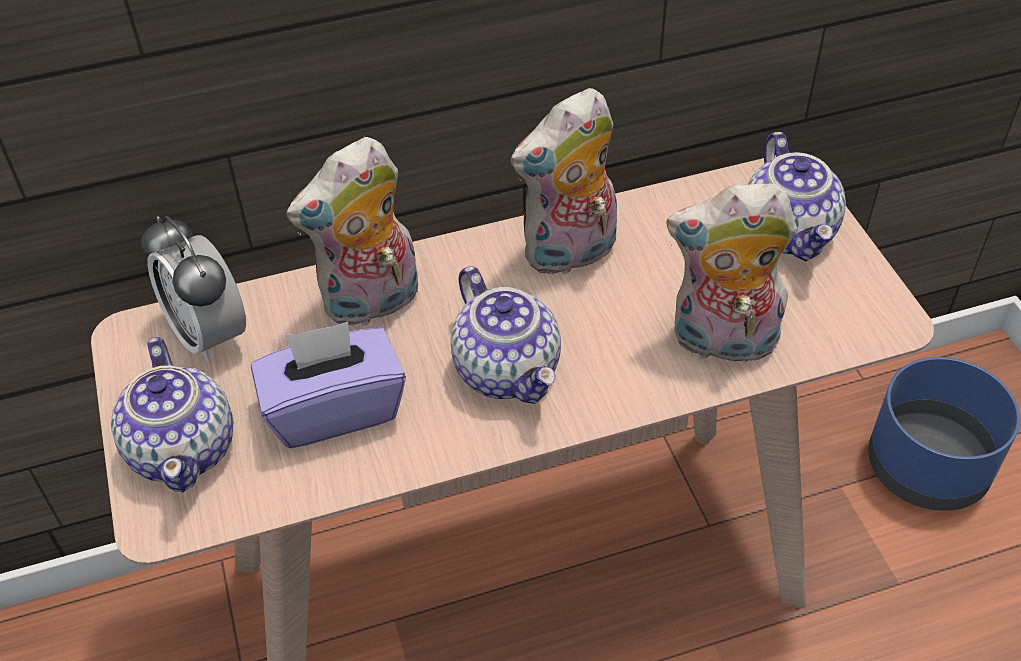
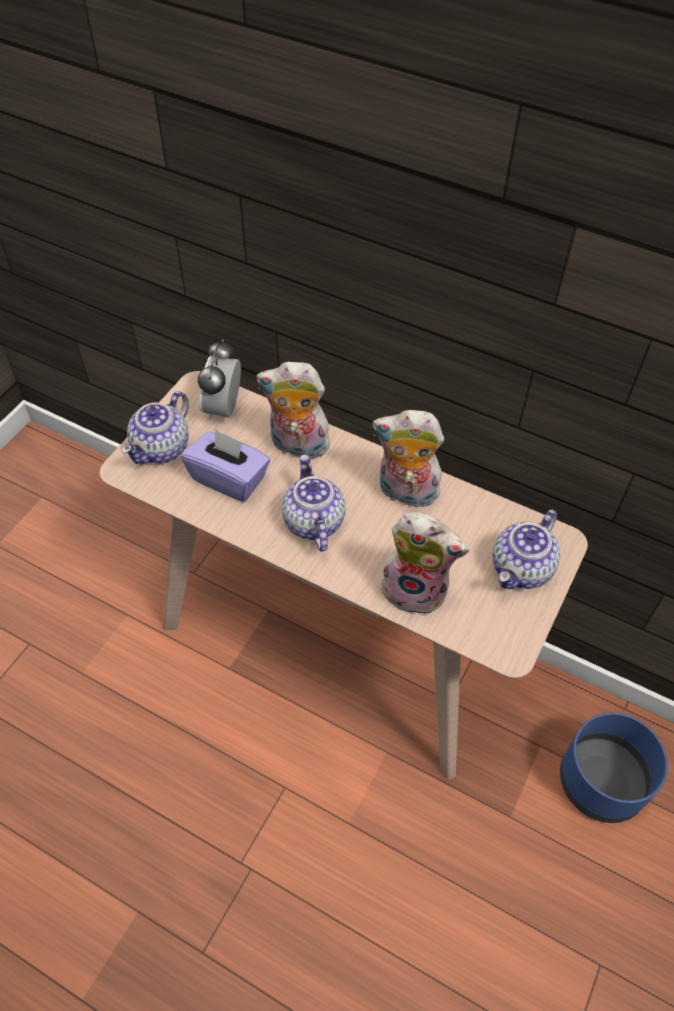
camera: 45 degrees right, 5 degrees up
teapot [451,266,561,404] -> teapot turned 150 degrees clockwise [282,454,345,552]
plush toy [666,183,797,363] -> plush toy turned 150 degrees clockwise [377,512,469,616]

